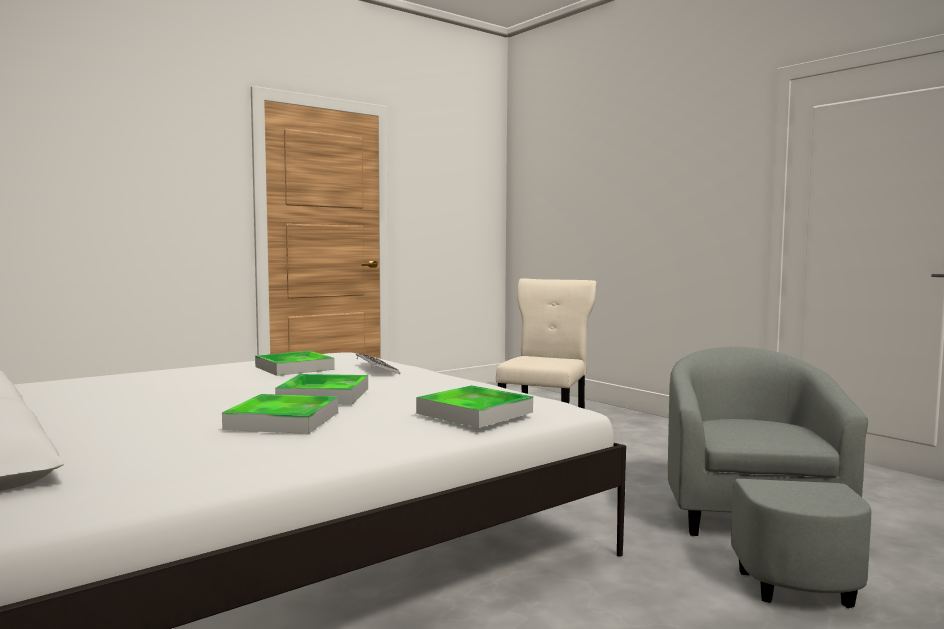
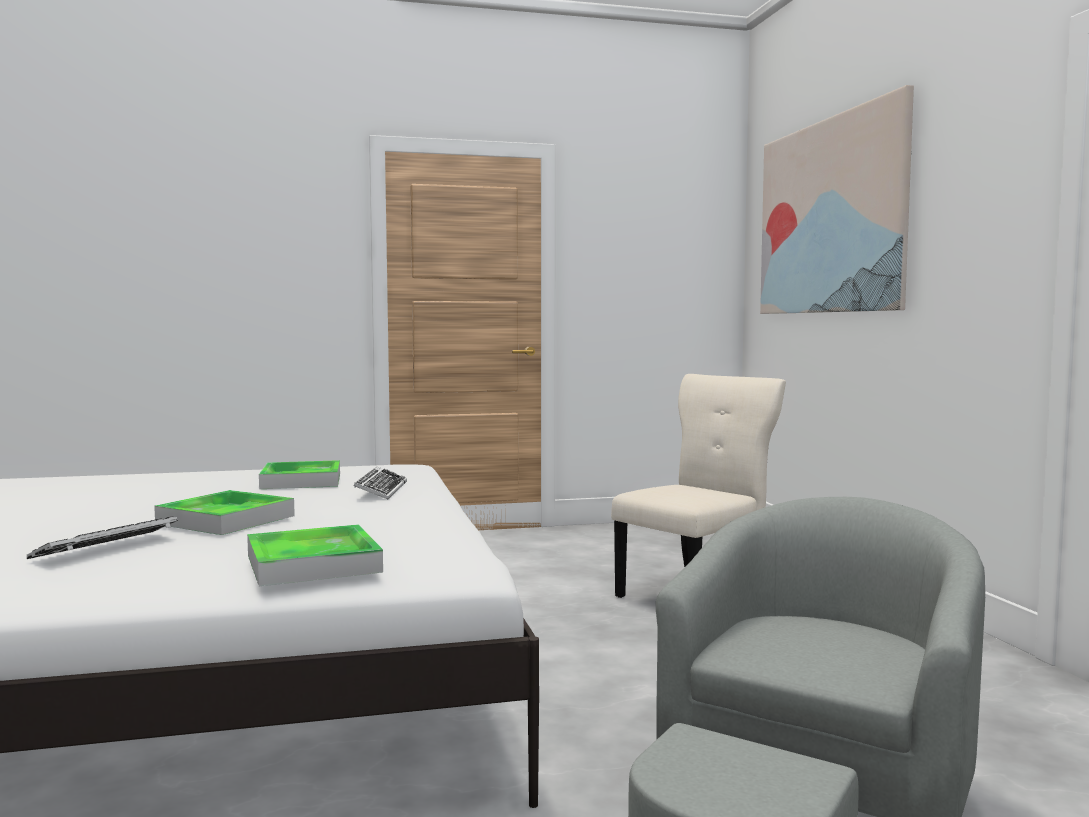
camera: 25 degrees right, 0 degrees up
tray [222,394,338,434] -> keyboard [27,516,178,559]
none -> picture [760,85,914,314]

